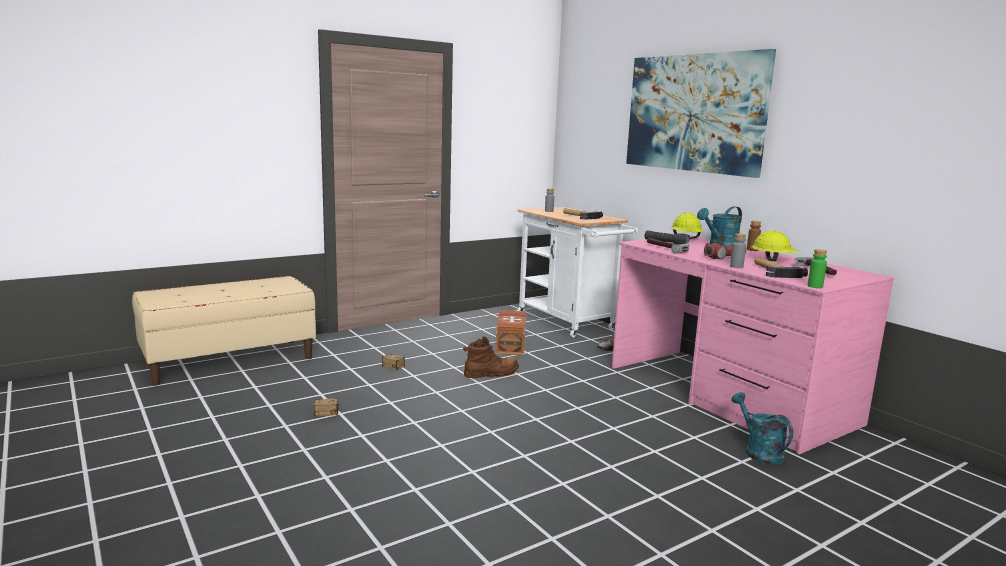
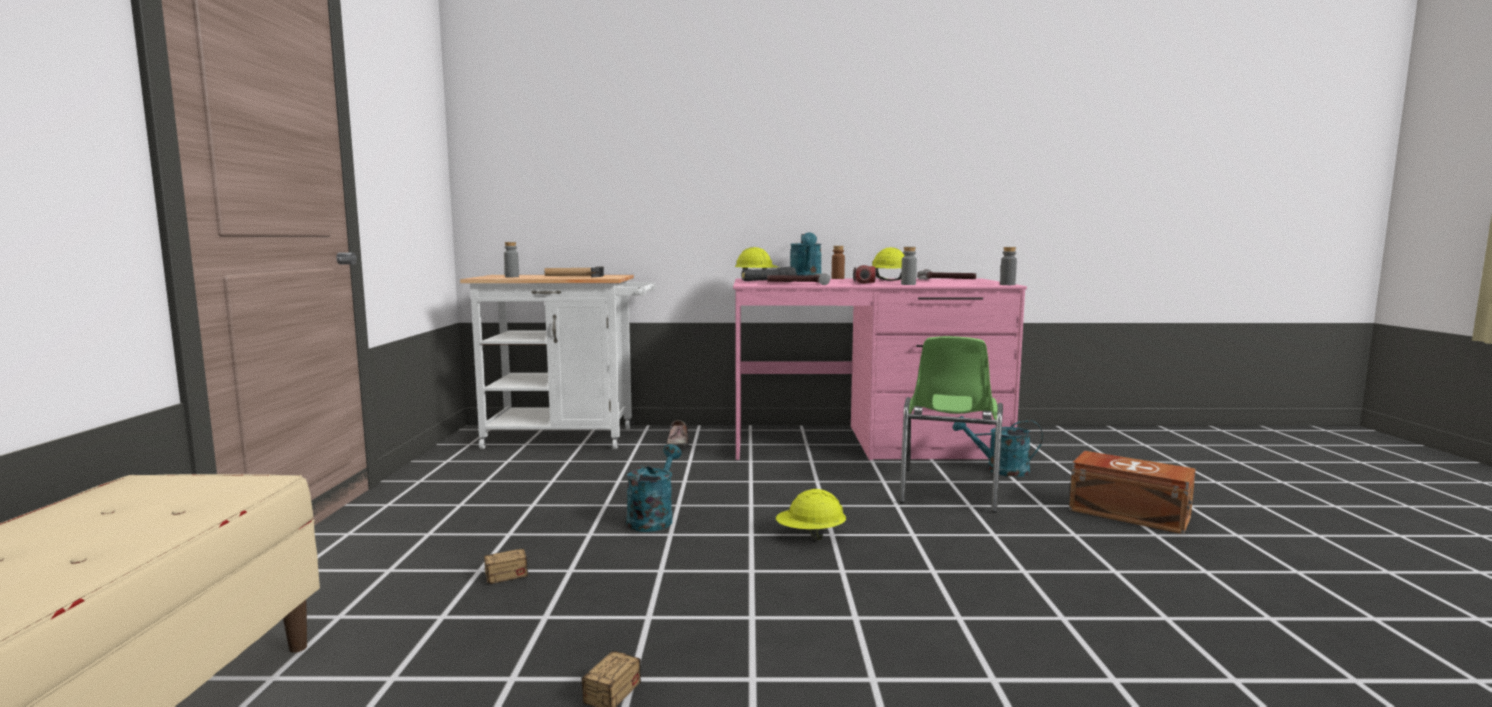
camera: 55 degrees left, 5 degrees down
brown boot [463,337,519,378] -> turquoise watering can [626,444,682,532]
brown storage box [495,310,526,355] -> brown storage box moved to [1069,451,1196,534]
picture [626,49,776,178] -> none
hammer [755,257,808,278] -> none
green bottle [808,249,827,288] -> grey bottle [1000,247,1017,285]
none -> yellow hard hat [776,489,846,540]
none -> green chair [900,336,1003,513]

